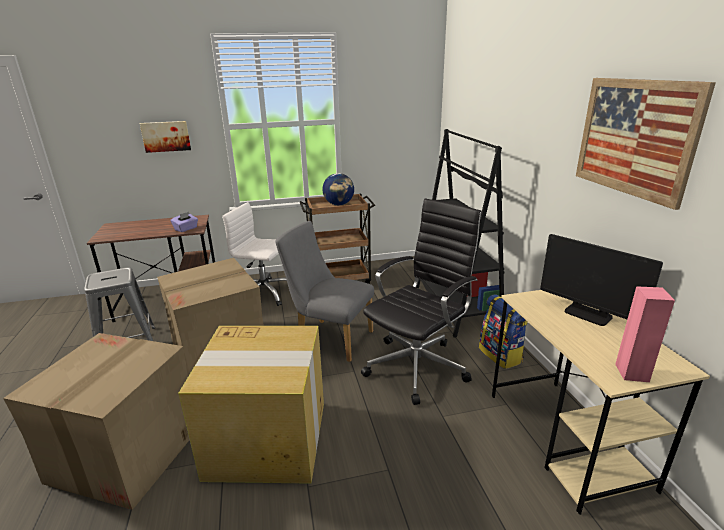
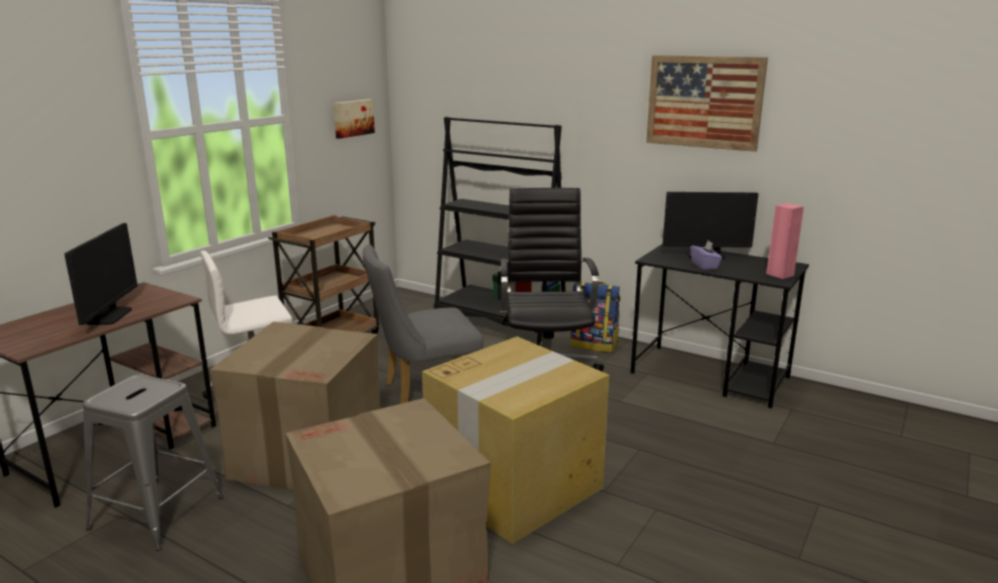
camera: 45 degrees left, 5 degrees down
picture [140,121,191,153] -> picture moved to [333,99,375,139]
purple tissue box [171,212,198,232] -> purple tissue box moved to [690,241,722,270]
globe [323,173,354,205] -> none
beige desk [492,290,710,515] -> black desk [631,244,809,408]
none -> monitor [64,223,138,325]

